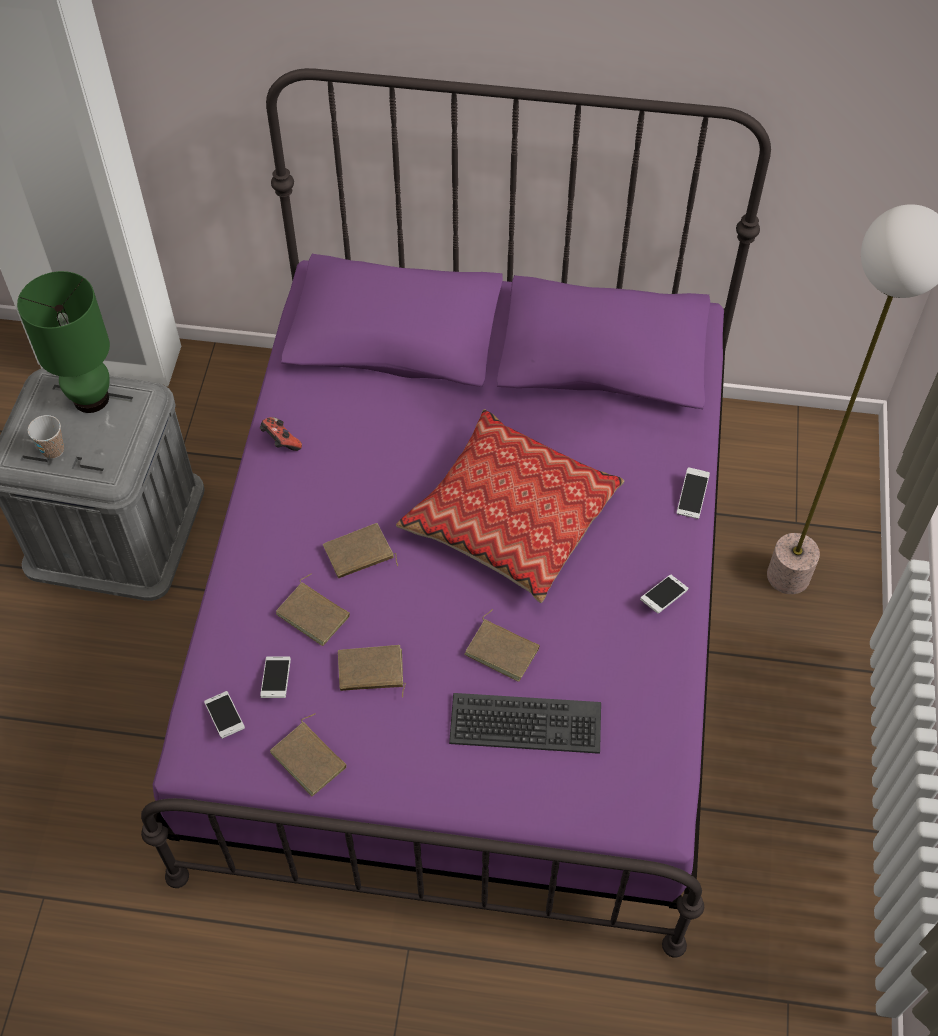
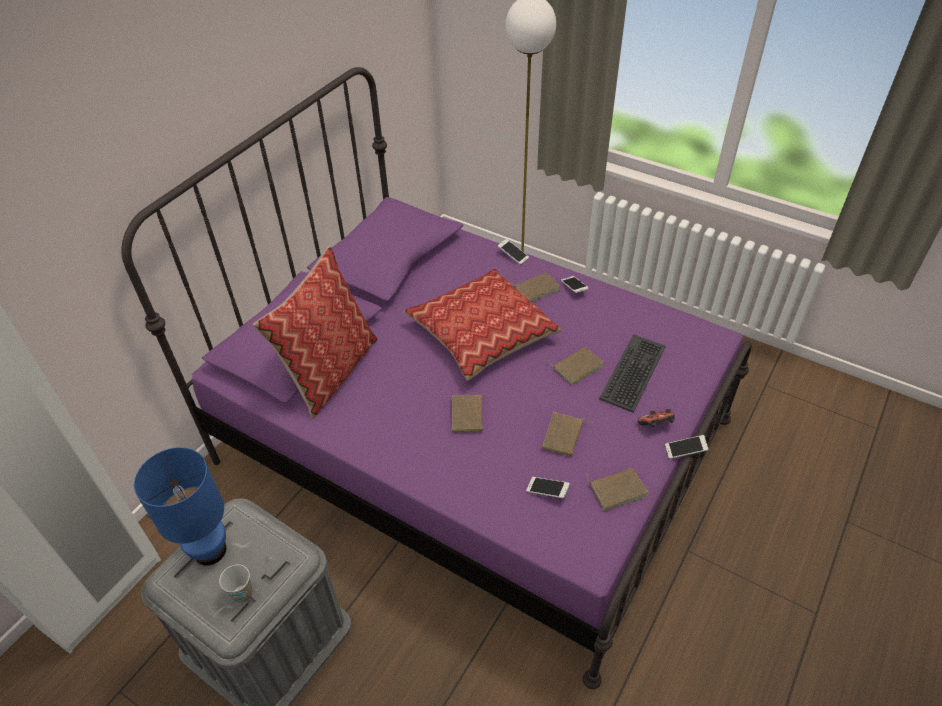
camera: 65 degrees left, 10 degrees down
green table lamp [17,271,110,413] -> blue table lamp [134,447,227,566]
phone [204,691,245,739] -> phone moved to [665,435,709,459]
game controller [260,417,302,451] -> game controller moved to [638,409,675,427]
brown book [276,573,350,646] -> brown book moved to [511,272,560,302]
none -> pillow [253,245,377,419]

